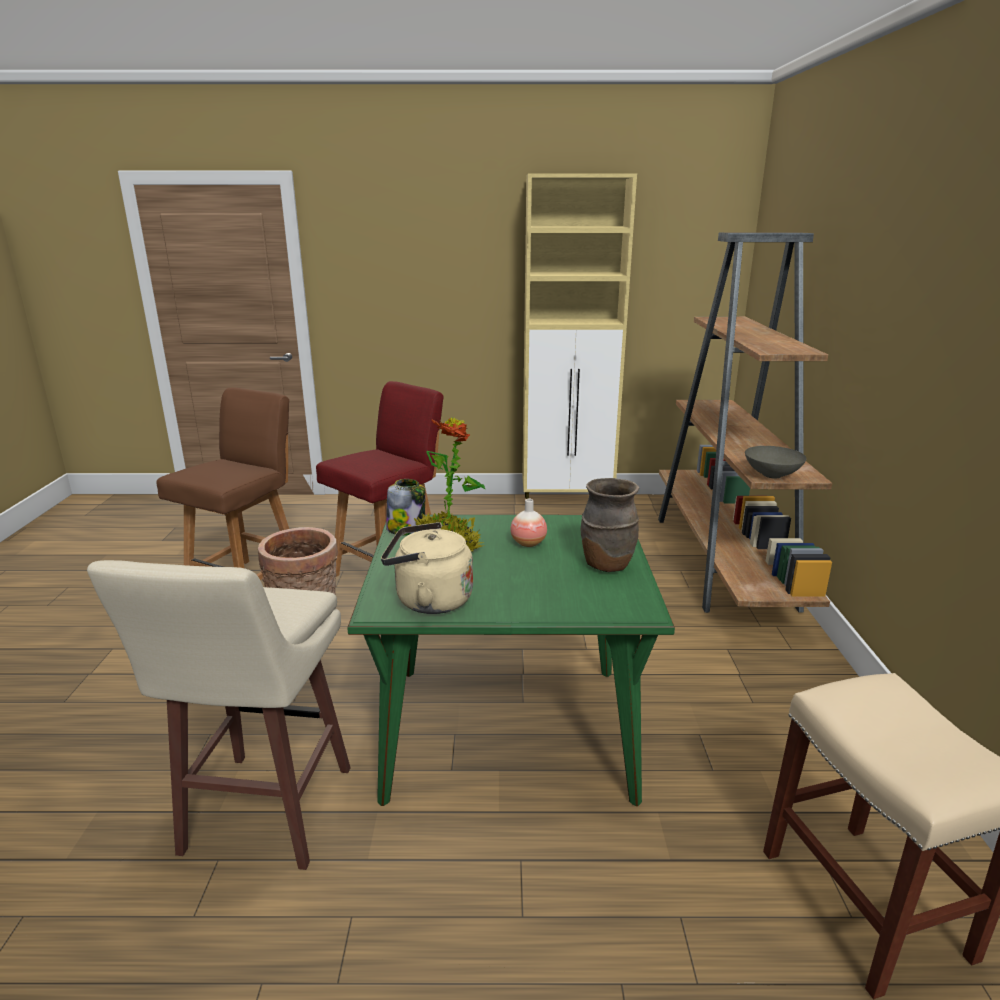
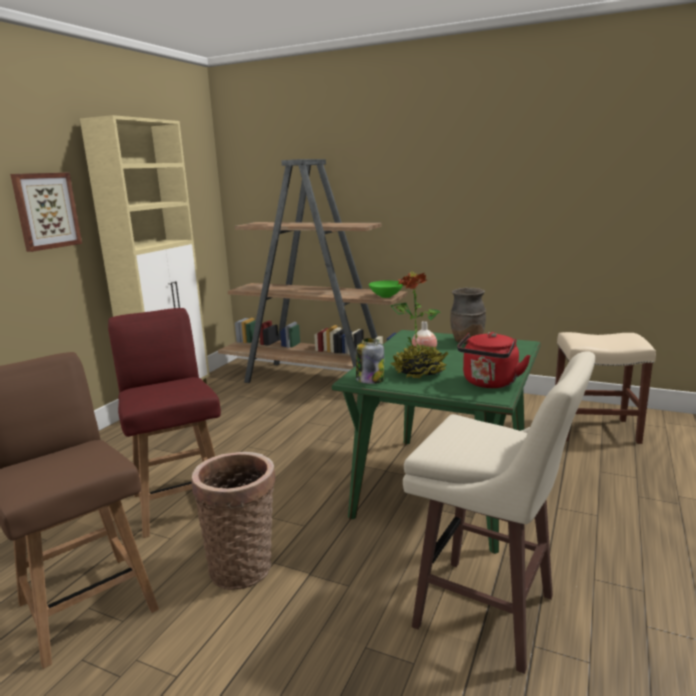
camera: 65 degrees left, 5 degrees down
beige kettle [381,522,473,614] -> red kettle [457,332,531,388]
grey bowl [745,446,807,479] -> green bowl [369,280,403,298]
none -> picture [10,172,82,252]

